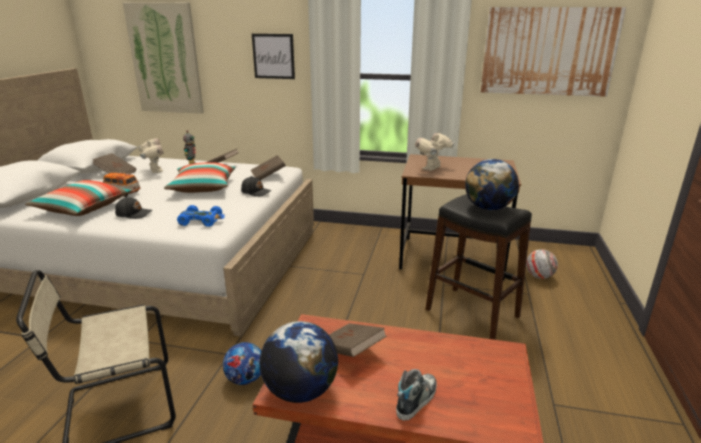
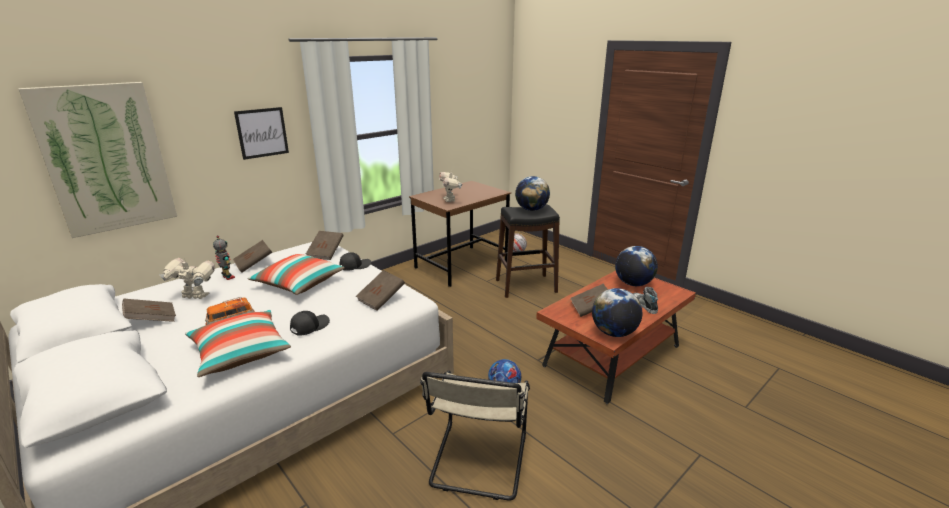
camera: 55 degrees left, 0 degrees up
blue toy car [177,205,225,227] -> brown book [356,270,405,311]
picture [481,7,626,97] -> none
none -> globe [615,246,658,286]

